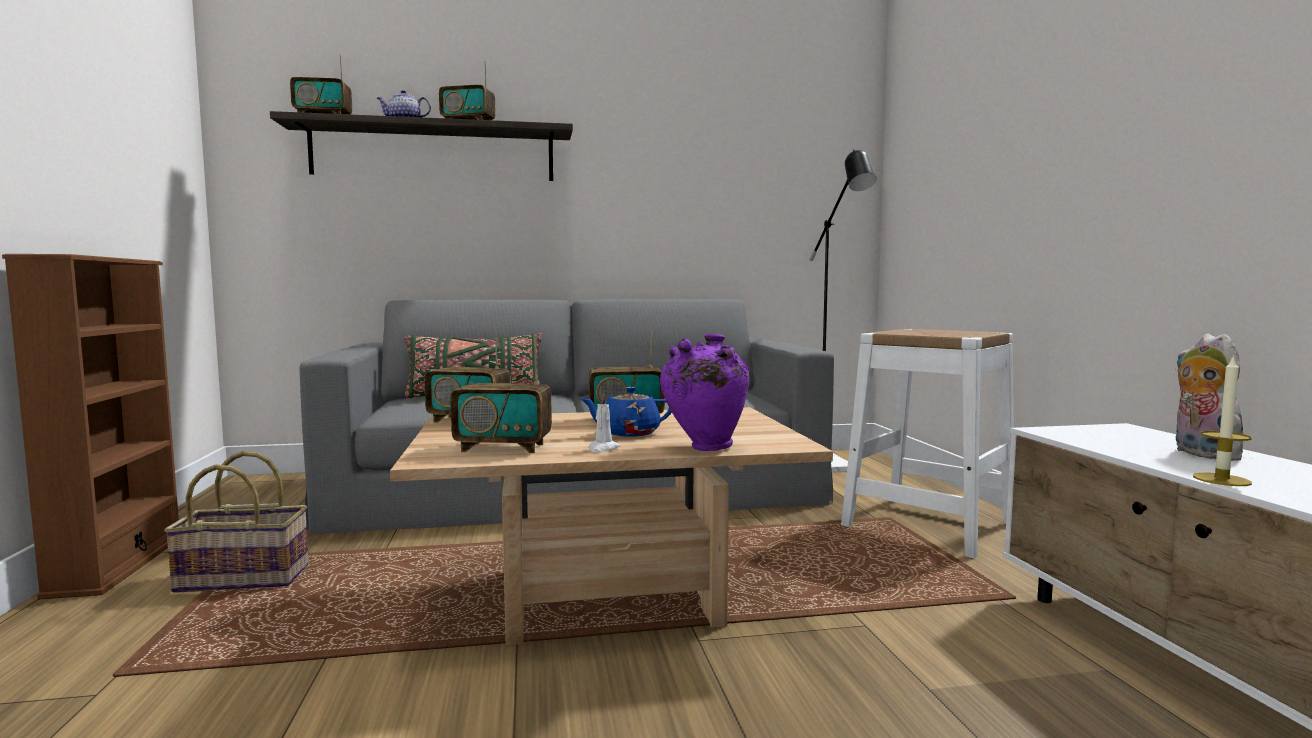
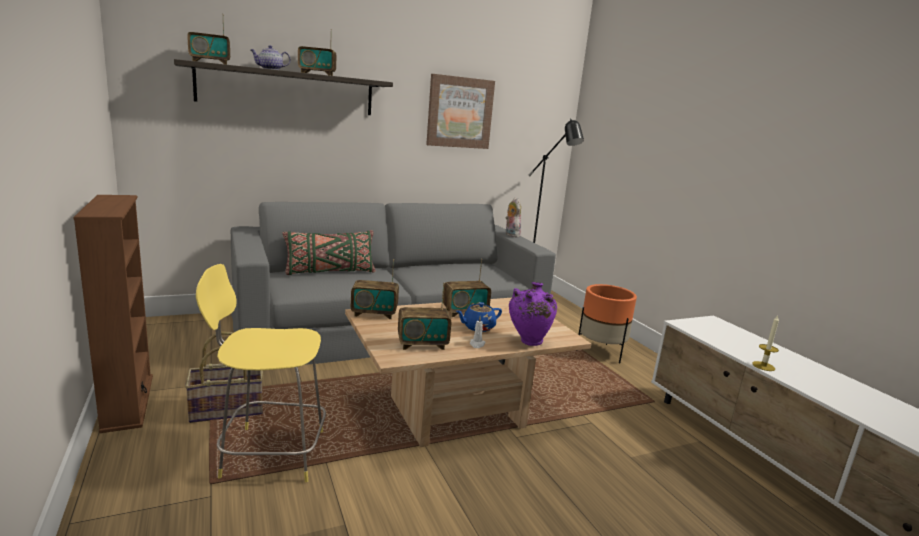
camera: 15 degrees left, 10 degrees up
white stool [841,329,1014,558] -> orange planter [576,284,637,364]
plush toy [1175,334,1245,461] -> plush toy moved to [505,198,521,237]
none -> yellow stool [196,264,326,482]
none -> picture [426,74,495,149]

